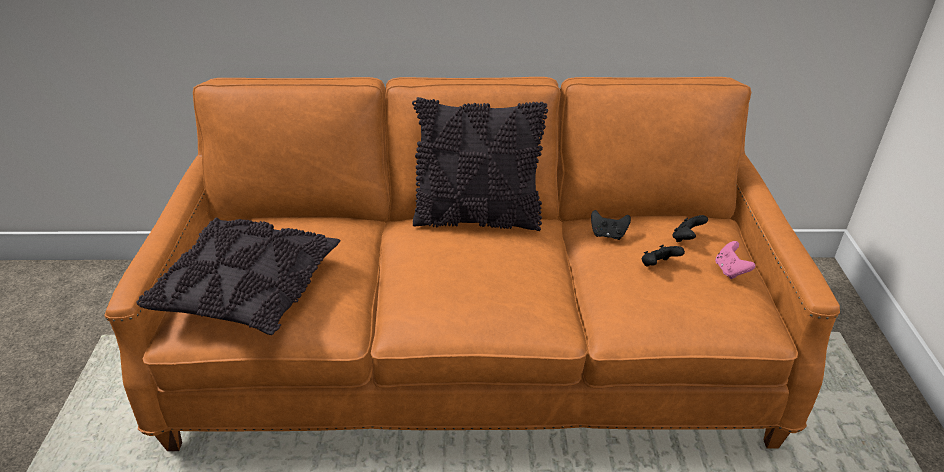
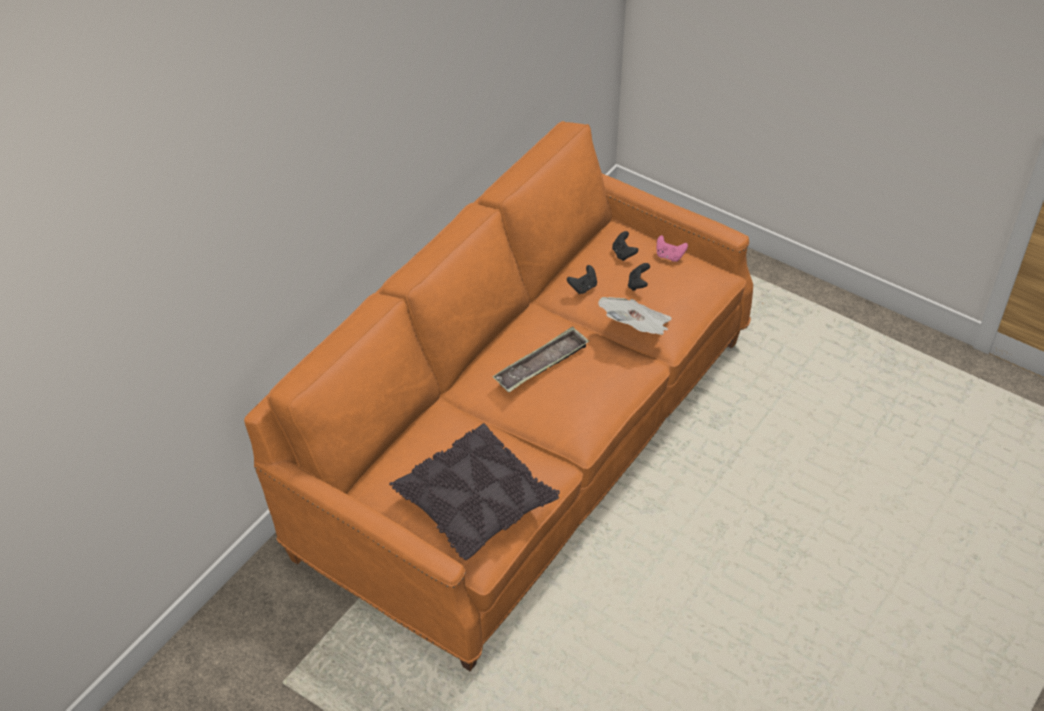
camera: 55 degrees left, 10 degrees up
black pillow [412,97,548,231] -> none
none -> tray [492,326,589,392]
none -> newspaper [598,297,672,335]

